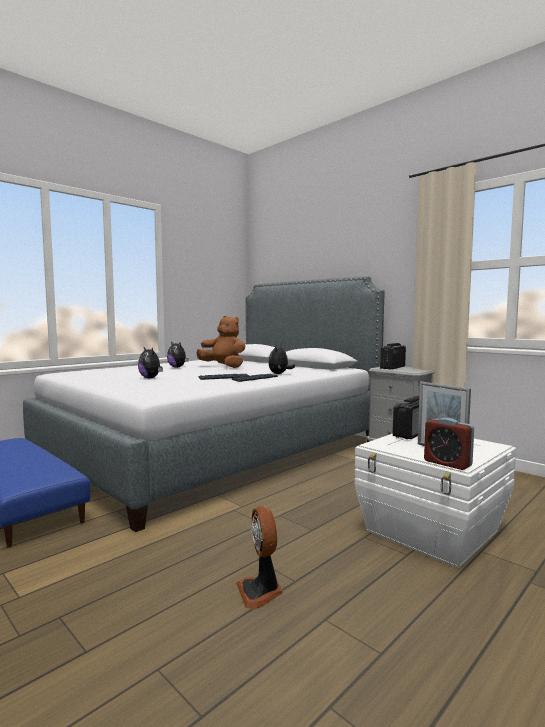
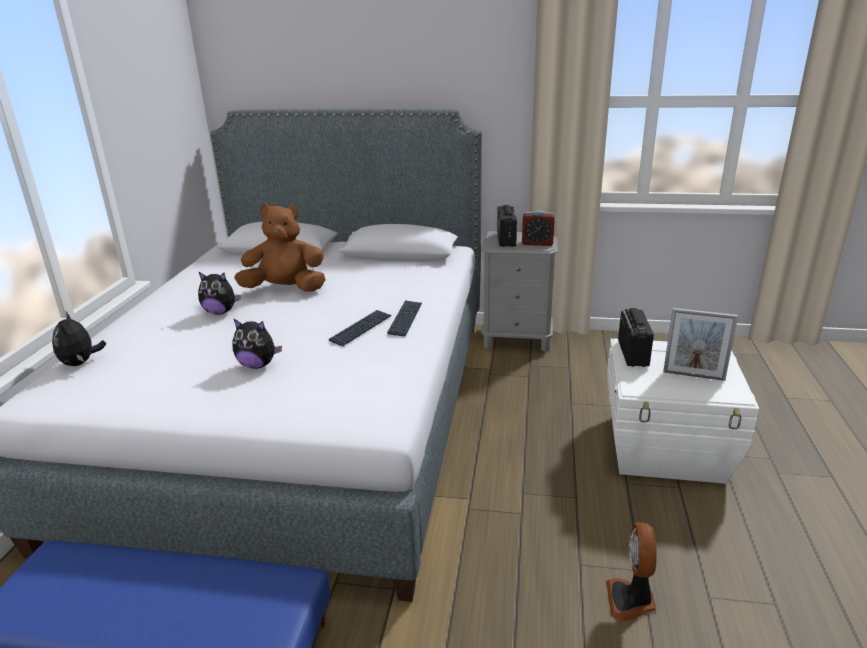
camera: 35 degrees left, 20 degrees up
fan [236,506,283,609] -> fan turned 60 degrees clockwise [606,522,657,621]
plush toy [268,345,295,374] -> plush toy moved to [52,312,106,366]
alarm clock [424,418,474,470] -> alarm clock moved to [522,210,555,246]

